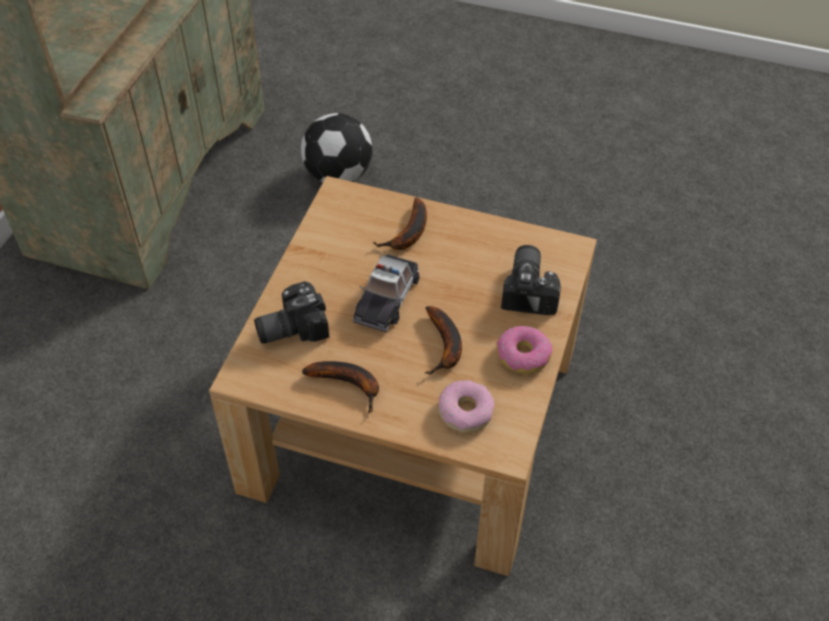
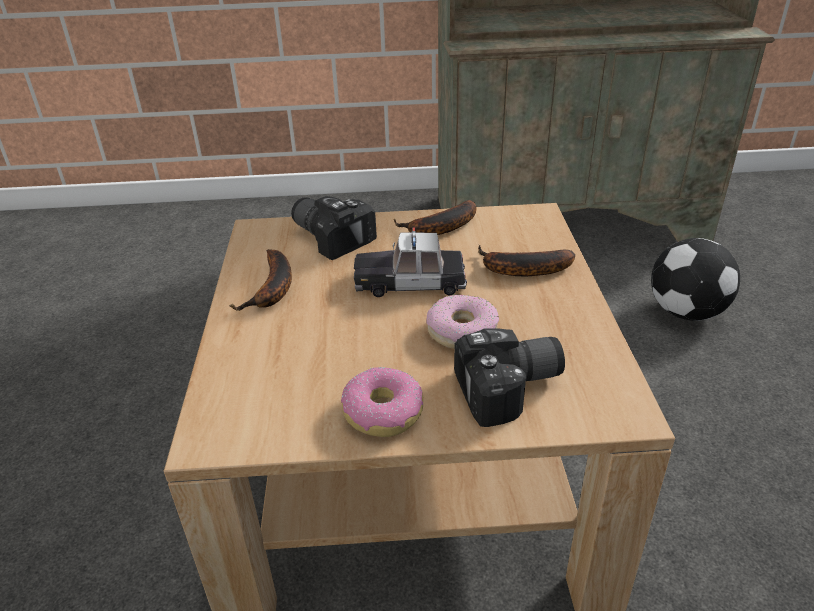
camera: 70 degrees right, 15 degrees down
banana [424,306,462,375] -> banana moved to [394,200,477,235]
donut [438,380,494,433] -> donut moved to [426,295,499,349]

